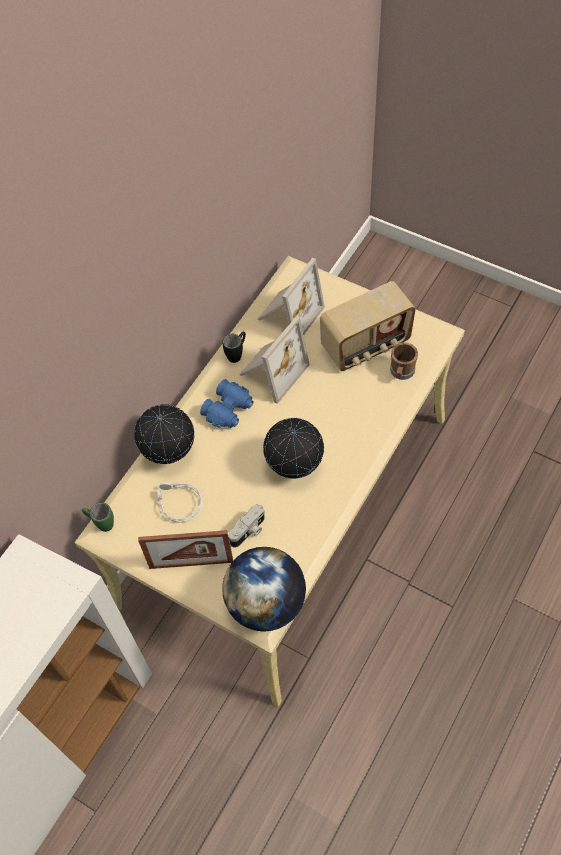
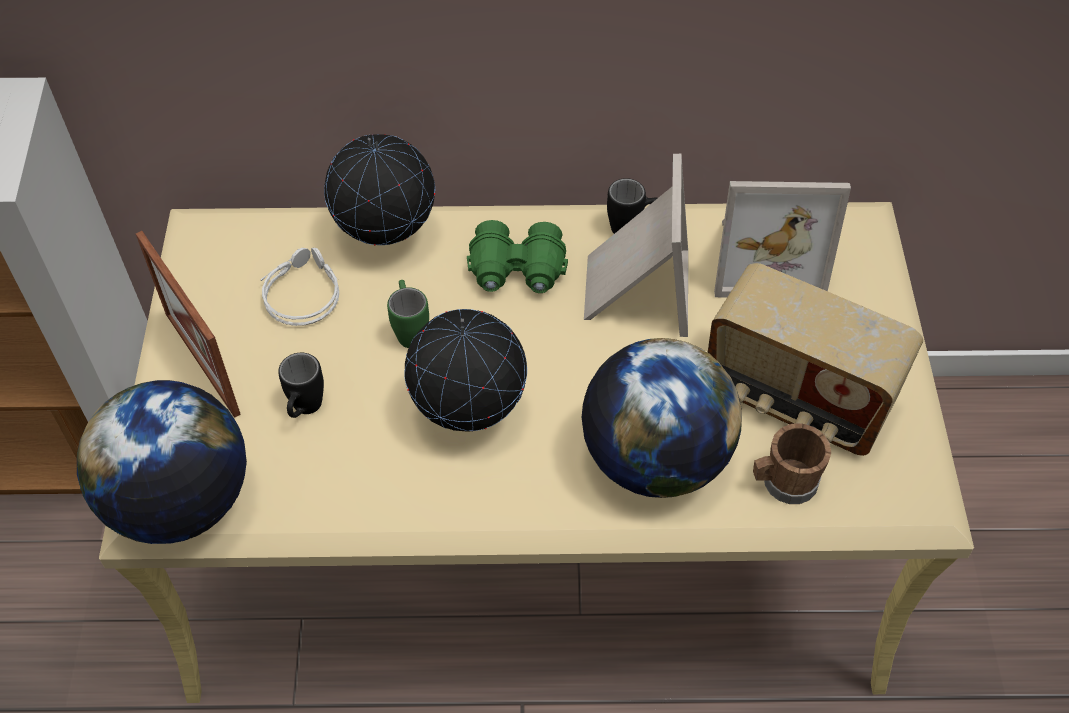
camera: 55 degrees right, 5 degrees down
green mug [82,502,114,532] -> green mug moved to [387,280,429,348]
blue binoculars [200,379,254,428] -> green binoculars [467,220,568,293]
camera [228,504,265,548] -> black mug [278,353,324,418]
picture frame [239,316,310,404] -> picture frame turned 90 degrees counterclockwise [584,154,688,337]
none -> globe [582,338,742,498]

